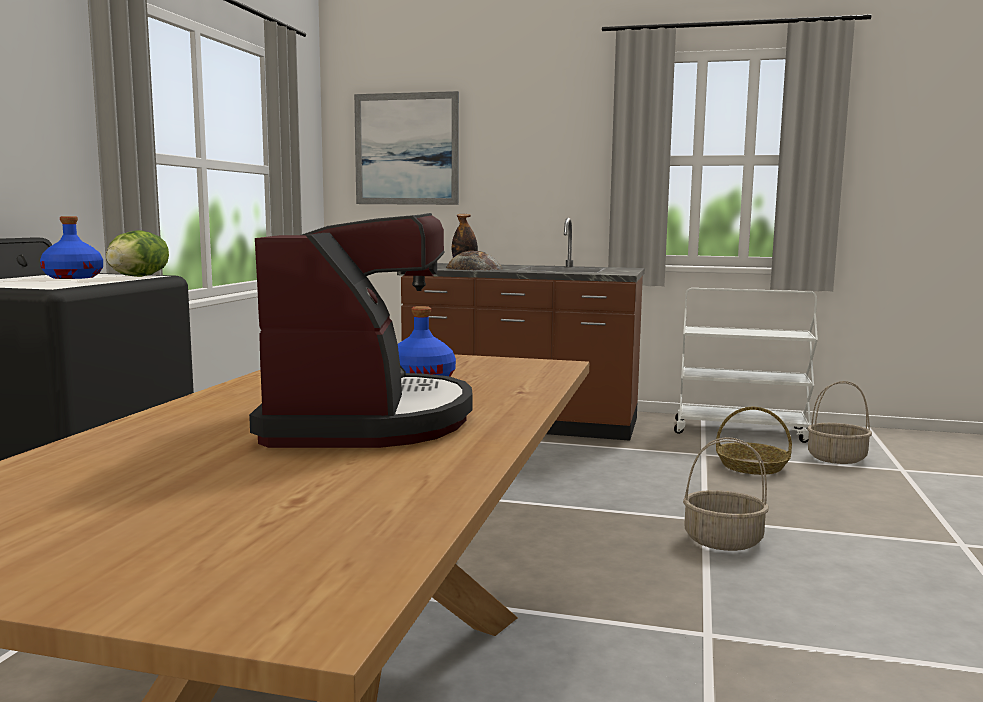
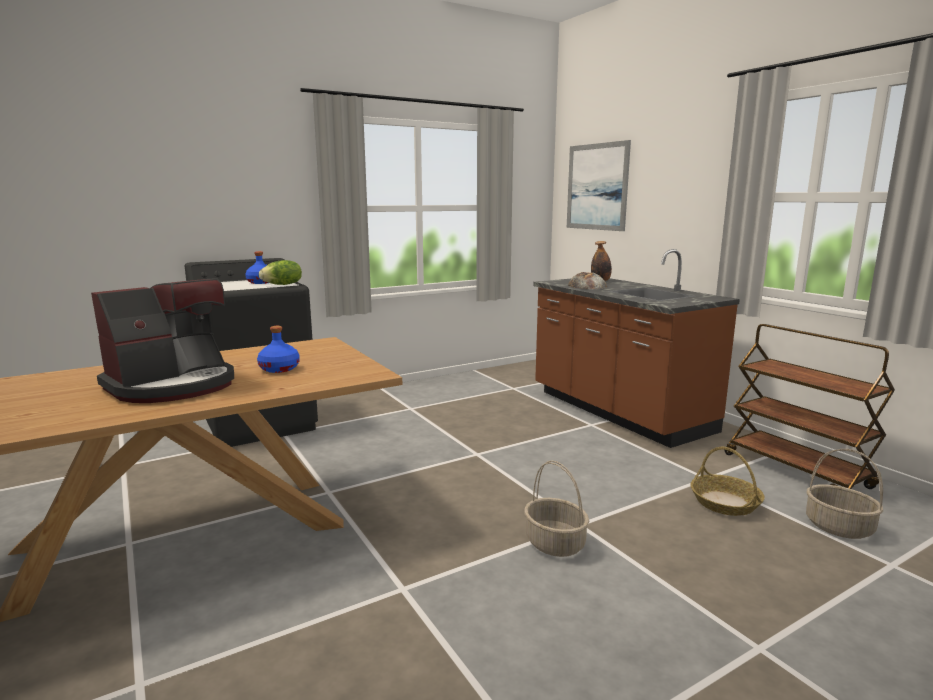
camera: 45 degrees right, 5 degrees up
white cart [674,288,818,443] -> brown cart [724,324,895,489]

